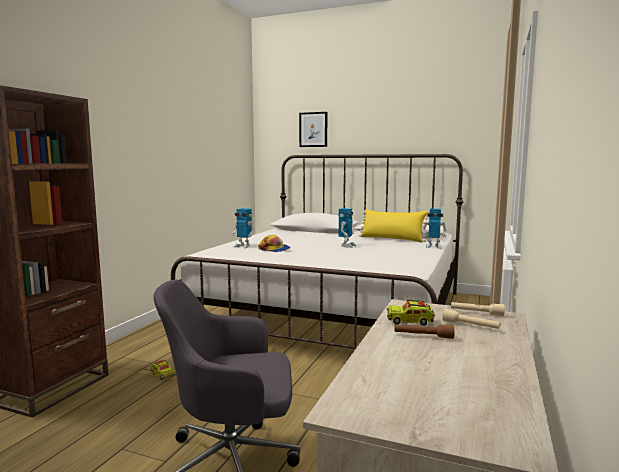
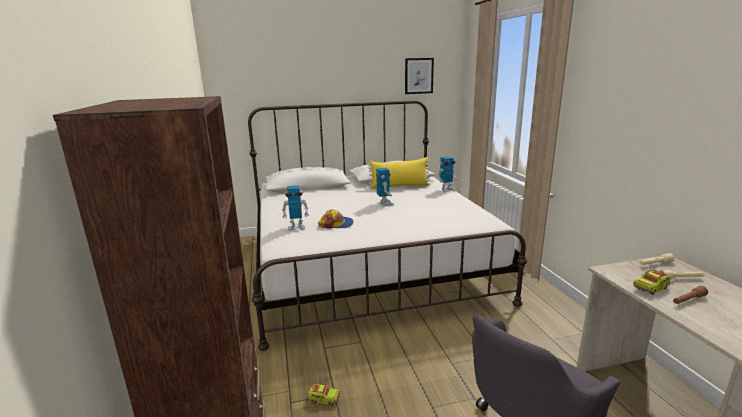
camera: 35 degrees left, 10 degrees up
picture [299,112,327,147] -> picture moved to [405,58,434,94]

